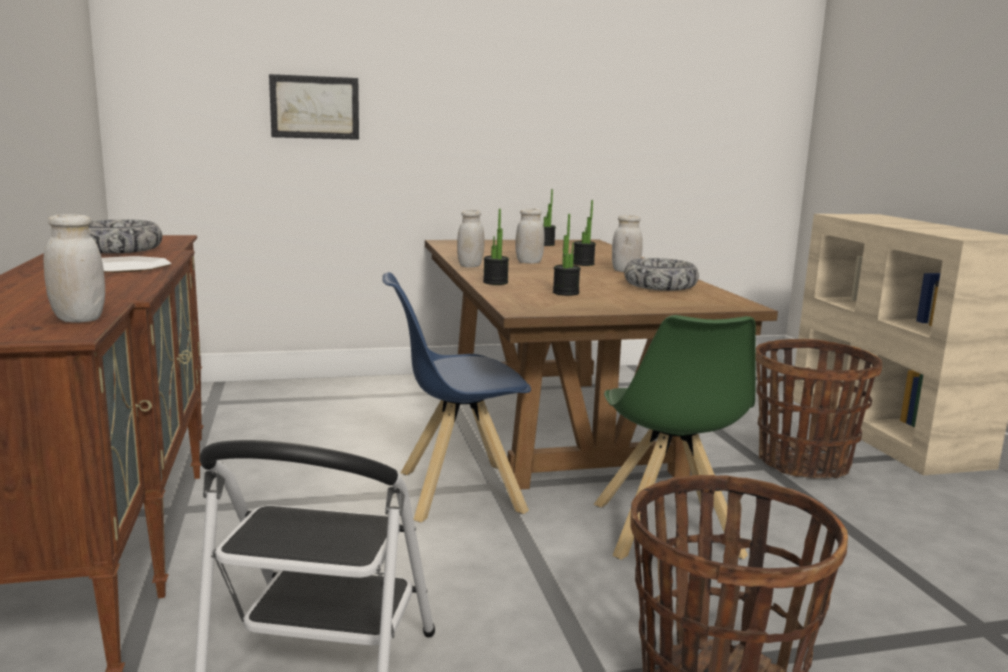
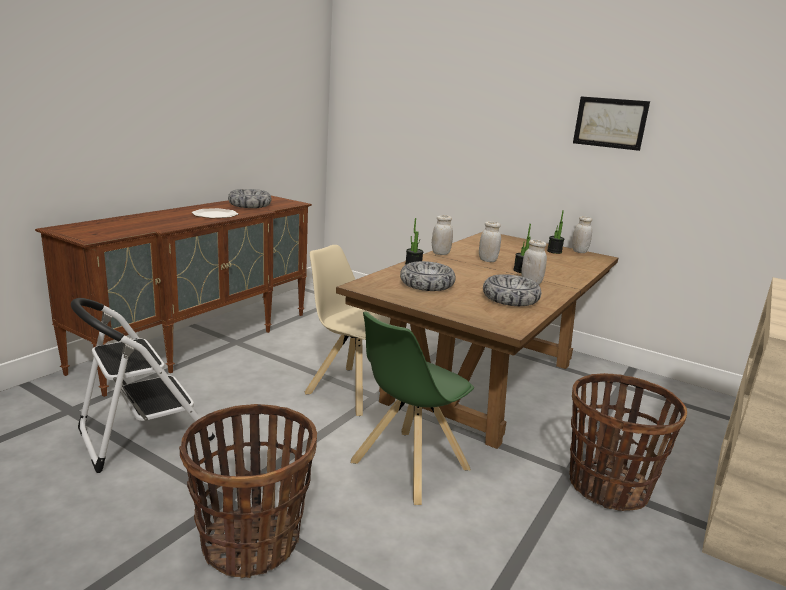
camera: 45 degrees right, 5 degrees up
white jar [44,214,105,323] -> white jar moved to [572,216,592,253]
picture [269,74,359,140] -> picture moved to [573,96,650,151]
blue chair [383,272,531,522] -> beige chair [305,245,391,416]
potted plant [553,214,581,296] -> bowl [400,261,455,291]

